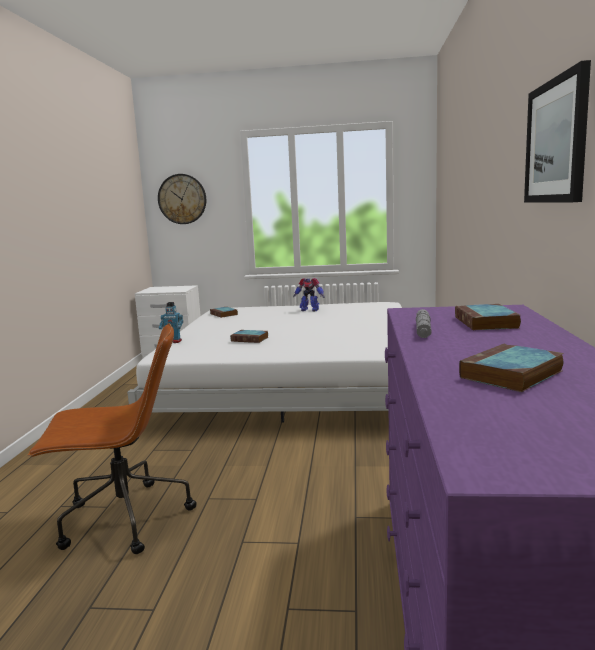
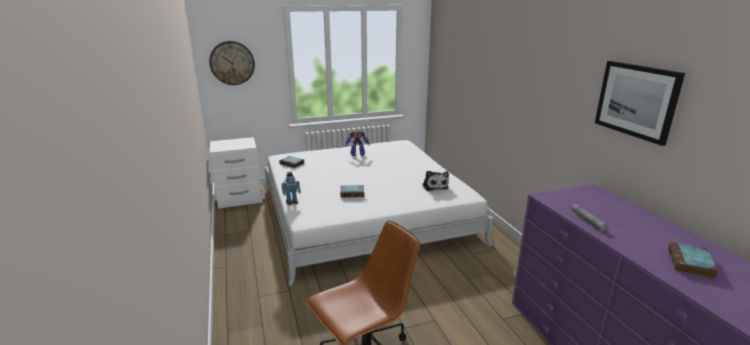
camera: 25 degrees left, 10 degrees up
book [455,304,521,330] -> none
none -> plush toy [422,171,449,191]

